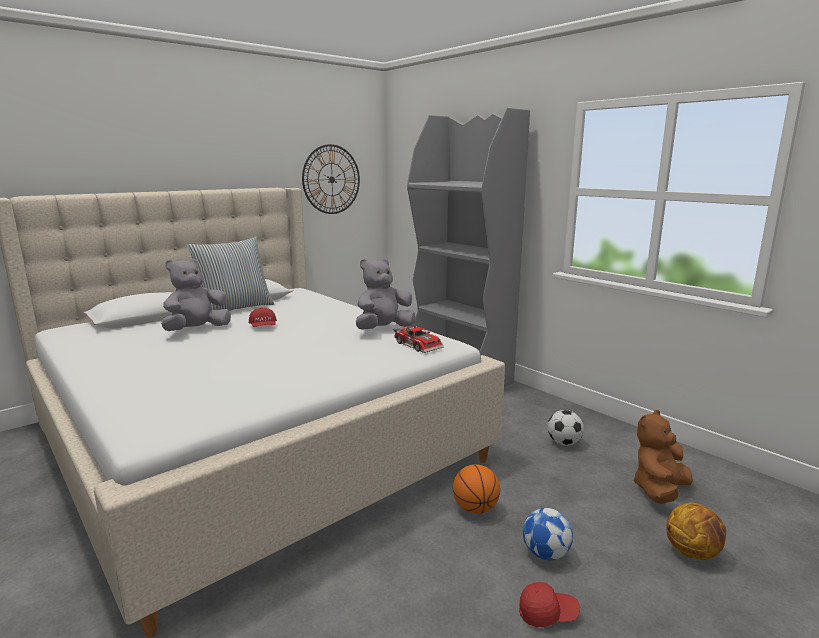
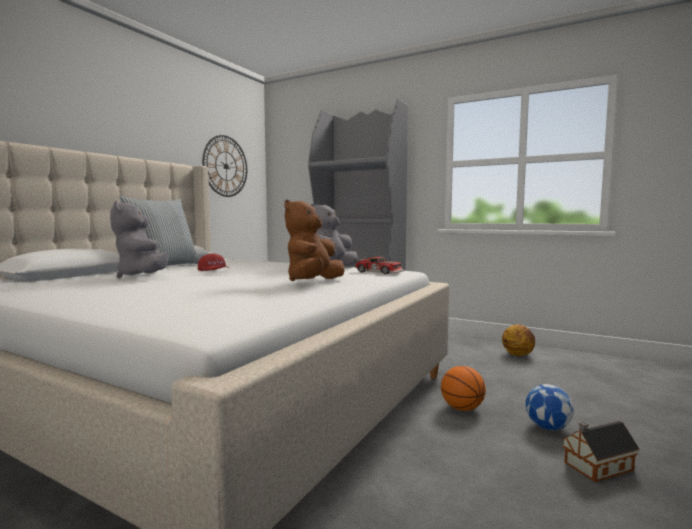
camera: 20 degrees left, 10 degrees down
grey plush toy [161,259,231,331] -> grey plush toy turned 45 degrees counterclockwise [110,201,168,278]
red cap [519,582,580,627] -> toy house [562,421,640,482]
football [547,410,584,446] -> none
brown plush toy [633,410,693,504] -> brown plush toy moved to [284,199,345,281]
basketball [666,503,726,560] -> basketball moved to [502,324,535,356]

